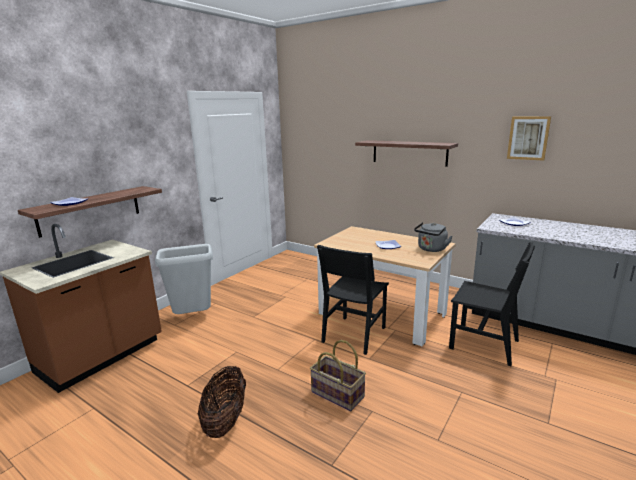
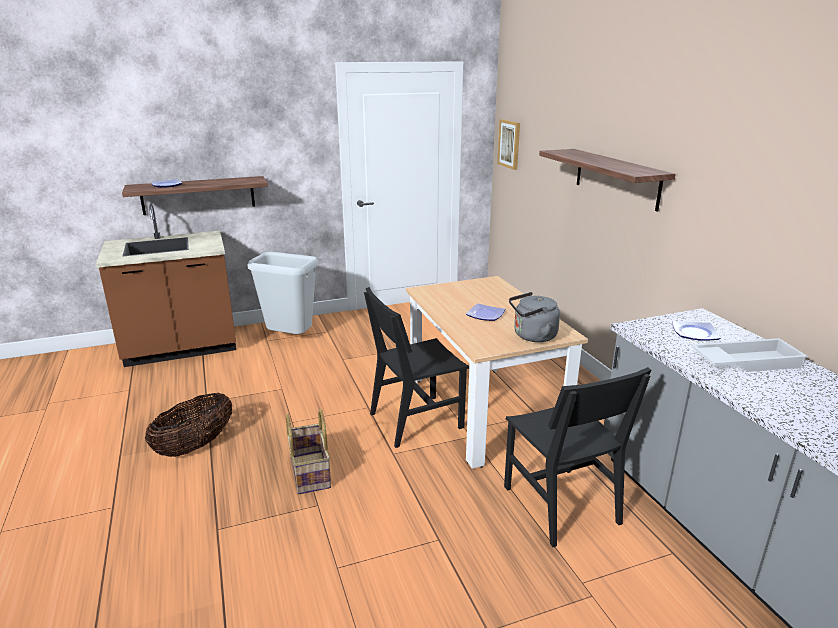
camera: 35 degrees right, 5 degrees up
picture [507,116,551,161] -> picture moved to [497,119,520,170]
none -> white tray [691,338,808,372]

